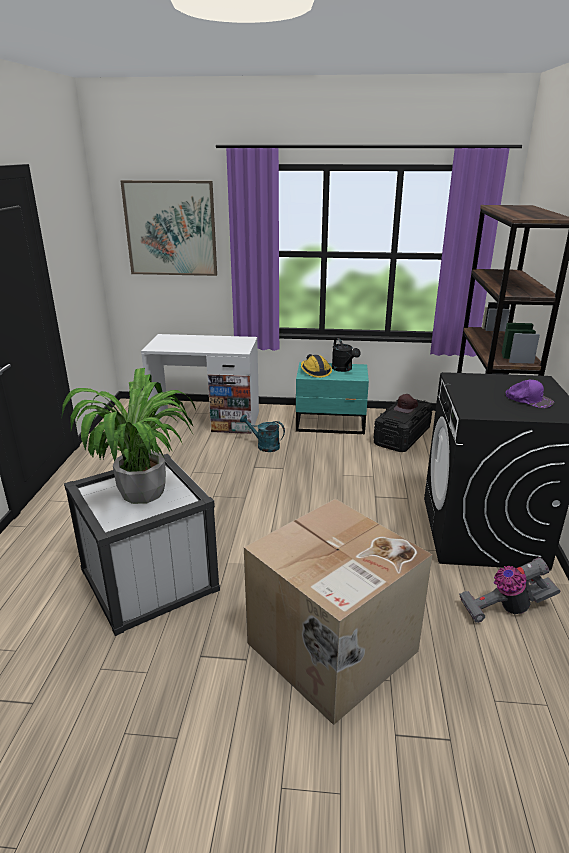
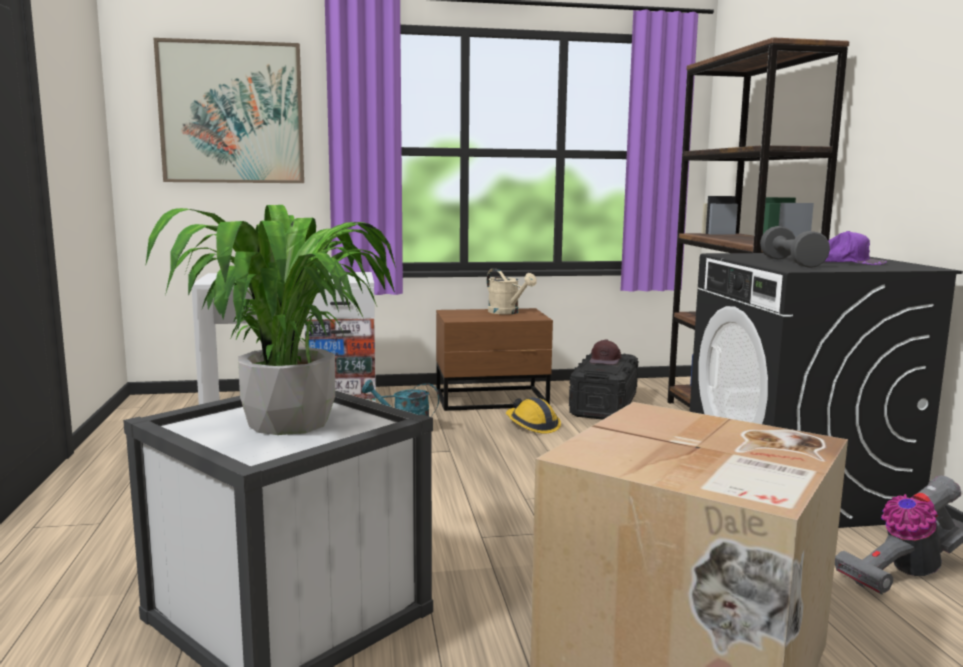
camera: 15 degrees left, 15 degrees down
turquoise nightstand [296,362,369,434] -> brown nightstand [436,308,553,411]
hard hat [301,354,332,378] -> hard hat moved to [506,397,561,433]
black watering can [332,338,361,372] -> beige watering can [487,268,537,314]
none -> grey dumbbell [760,226,830,268]

